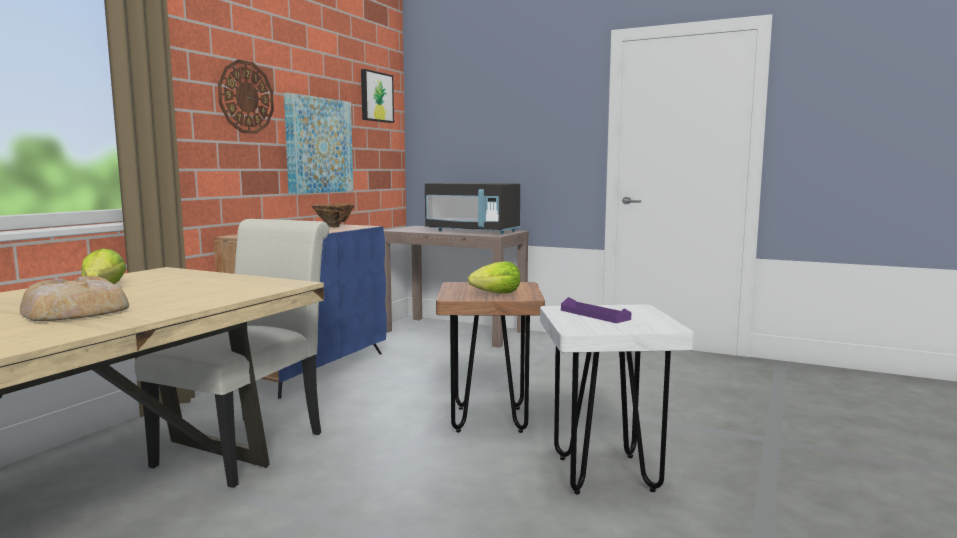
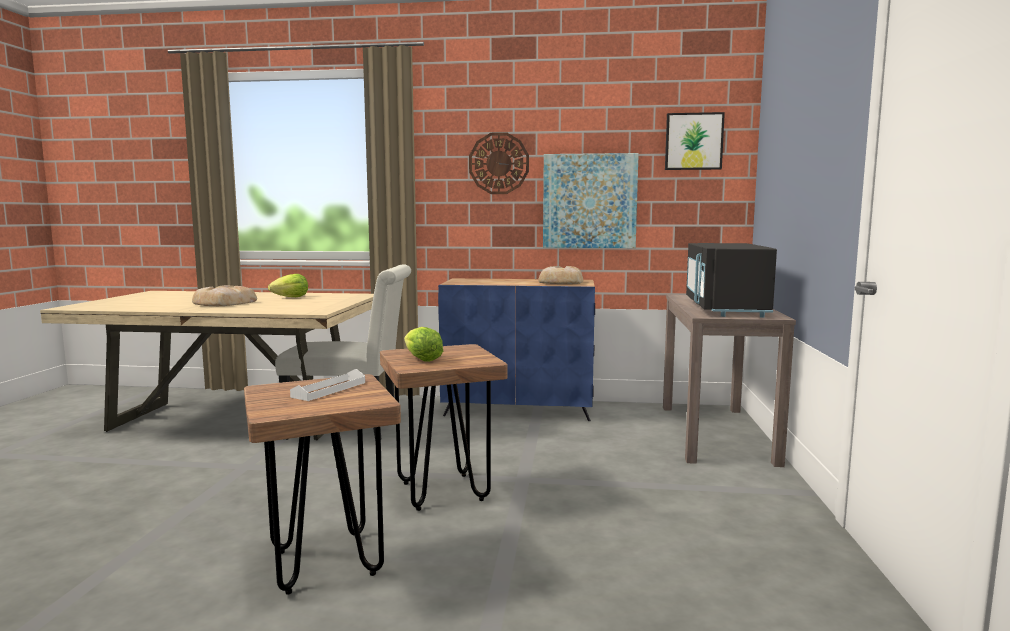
camera: 70 degrees right, 0 degrees up
brown vase [311,204,355,228] -> bread [538,266,583,284]
white stool [540,305,694,494] -> brown stool [244,374,401,595]
purple tray [561,297,631,323] -> white tray [290,369,365,401]

